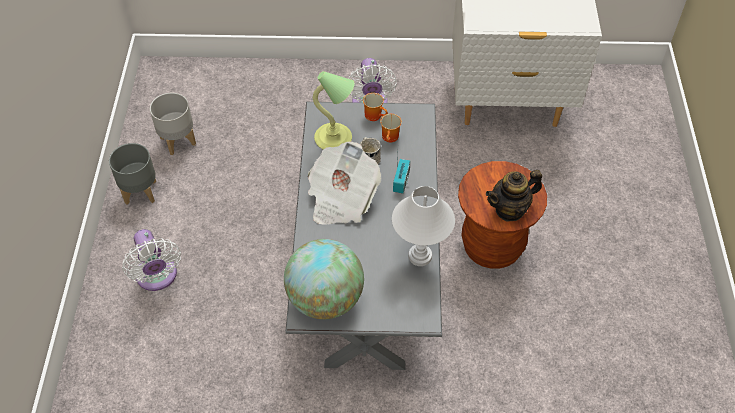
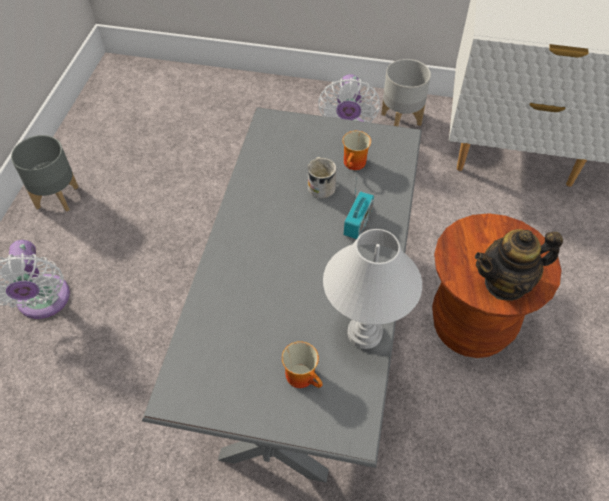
camera: 10 degrees right, 0 degrees up
grey planter [150,93,196,155] -> grey planter moved to [381,59,431,126]
globe [284,239,364,319] -> none
newspaper [308,141,381,225] -> none
table lamp [313,71,355,150] -> none
mug [363,93,388,121] -> mug moved to [282,341,323,388]

